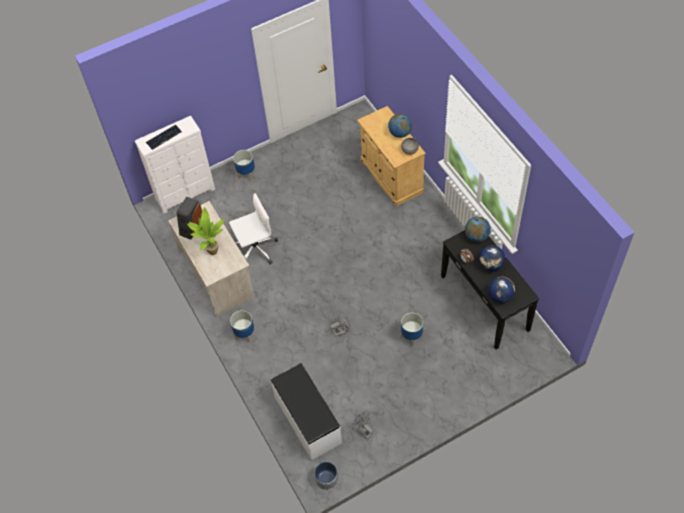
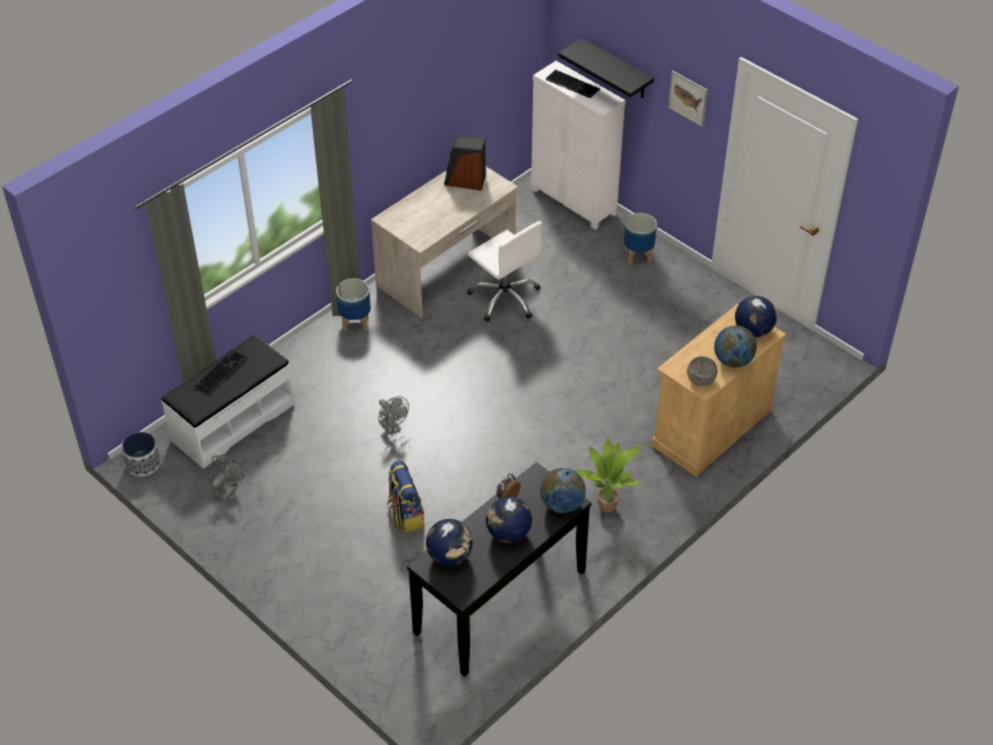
camera: 70 degrees right, 10 degrees down
potted plant [187,207,225,255] -> potted plant moved to [575,437,641,513]
planter [401,312,423,347] -> backpack [387,461,424,533]
none -> keyboard [195,350,247,395]
none -> black shelf [558,38,654,98]
none -> picture [668,71,708,127]
none -> globe [735,296,777,337]

